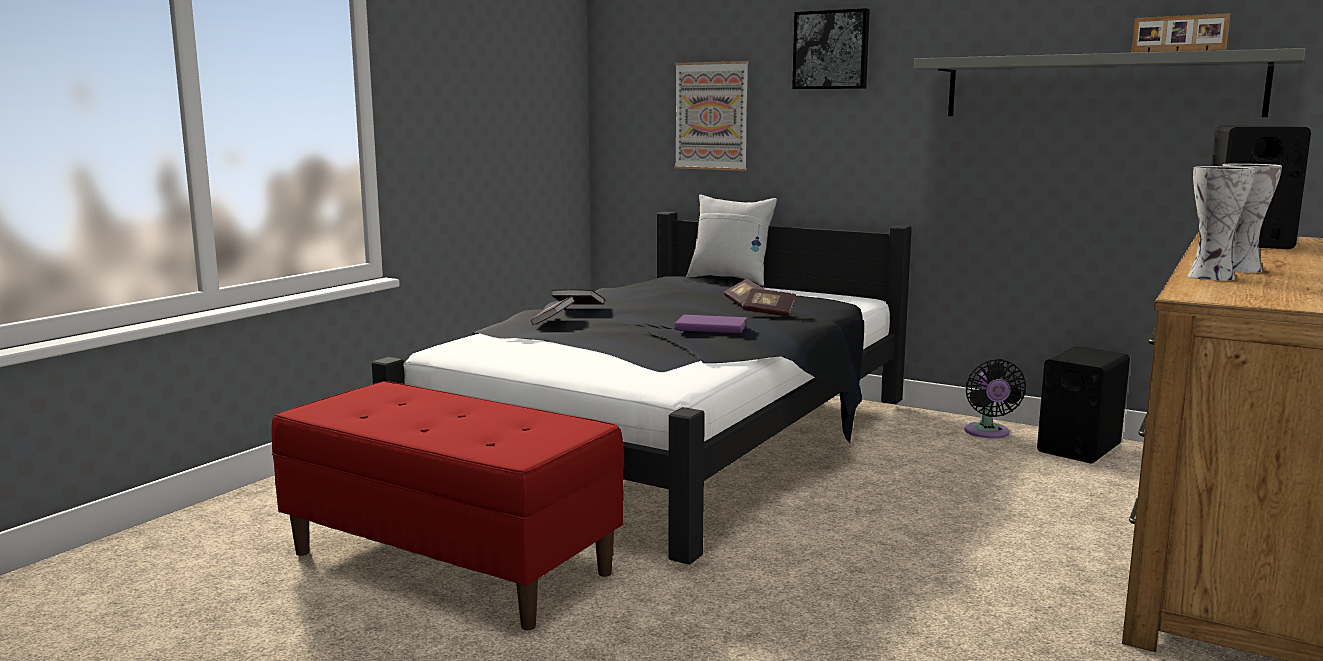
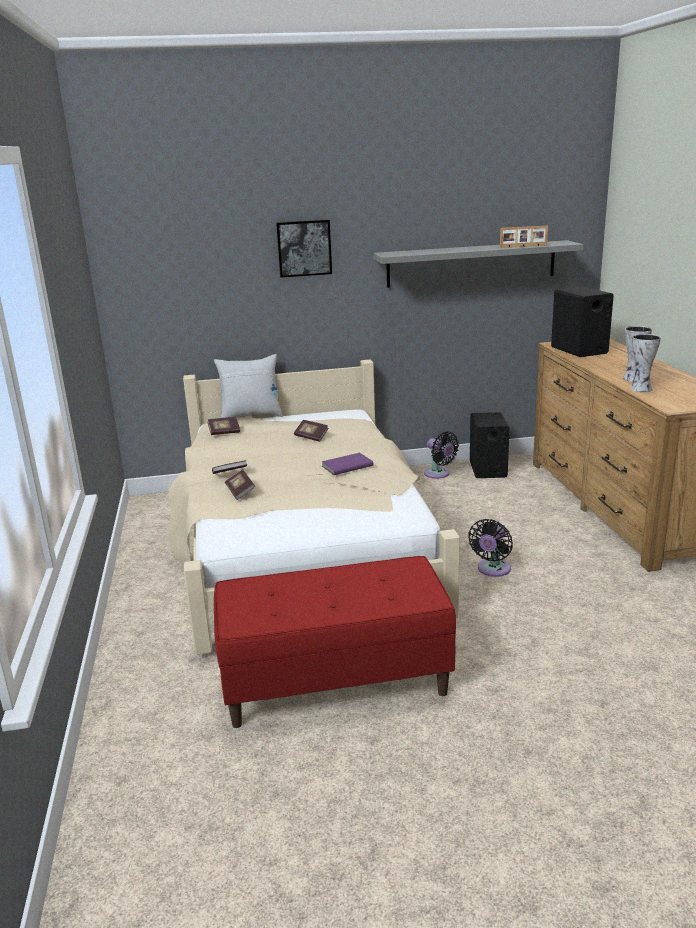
camera: 40 degrees left, 10 degrees up
black bed [372,212,912,565] -> beige bed [167,359,460,654]
picture [675,61,749,171] -> none
book [743,288,796,317] -> book moved to [207,417,240,435]
none -> black fan [468,519,513,577]

